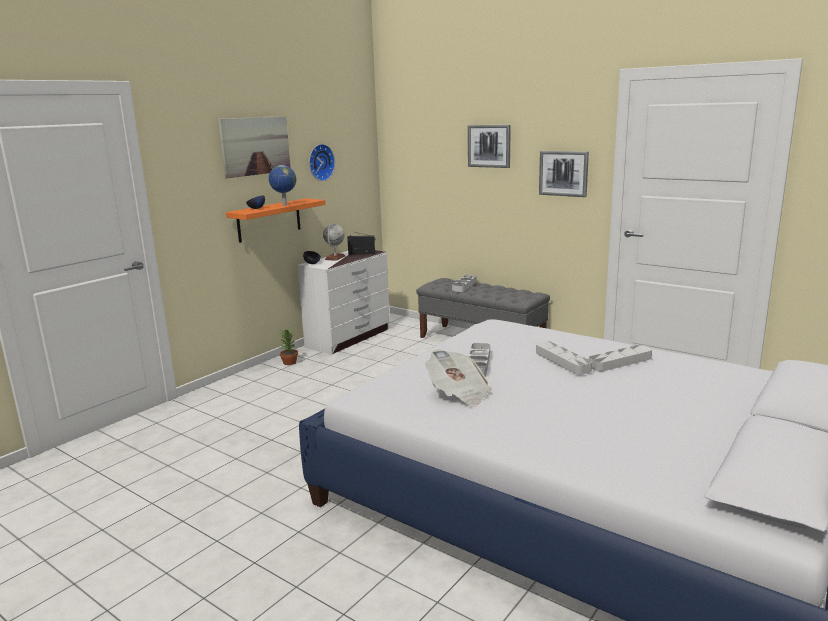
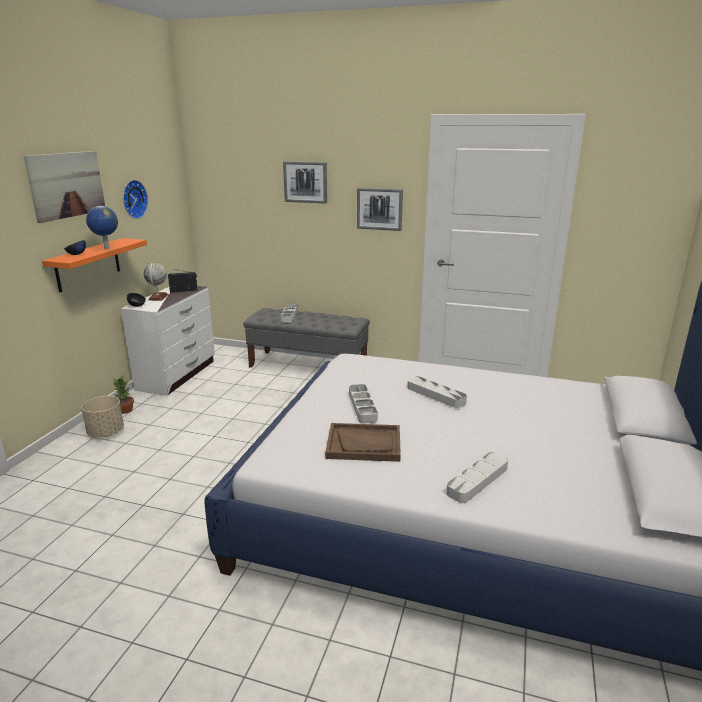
camera: 20 degrees left, 5 degrees up
newspaper [425,349,492,407] -> brown tray [325,423,401,462]
grey tray [589,345,652,372] -> grey tray moved to [446,452,508,503]
none -> beige planter [81,396,124,437]

